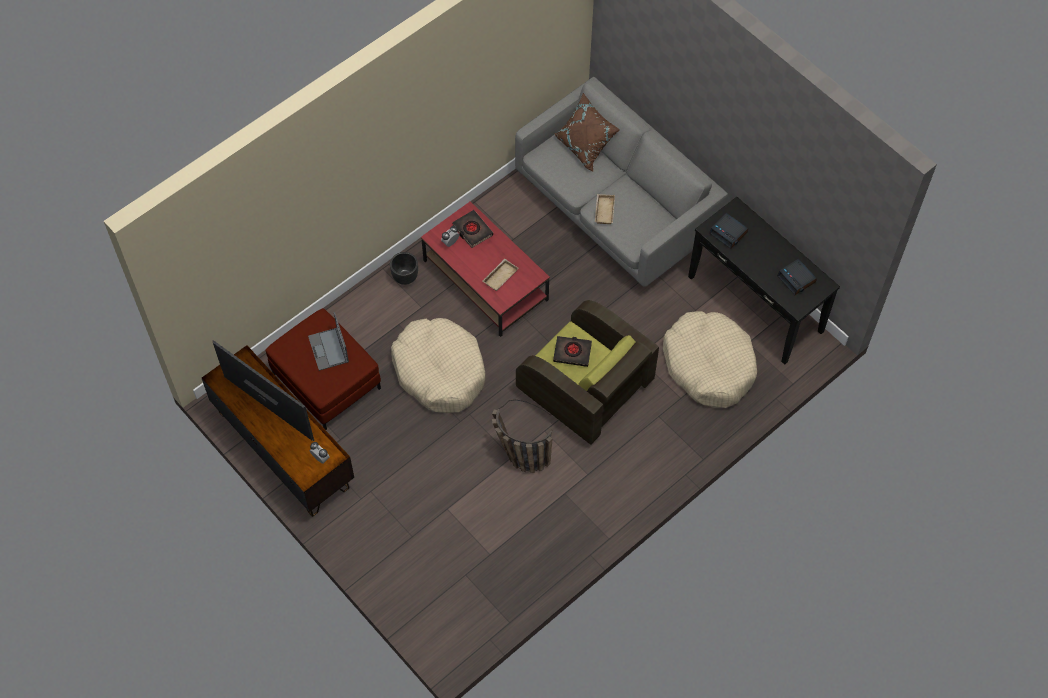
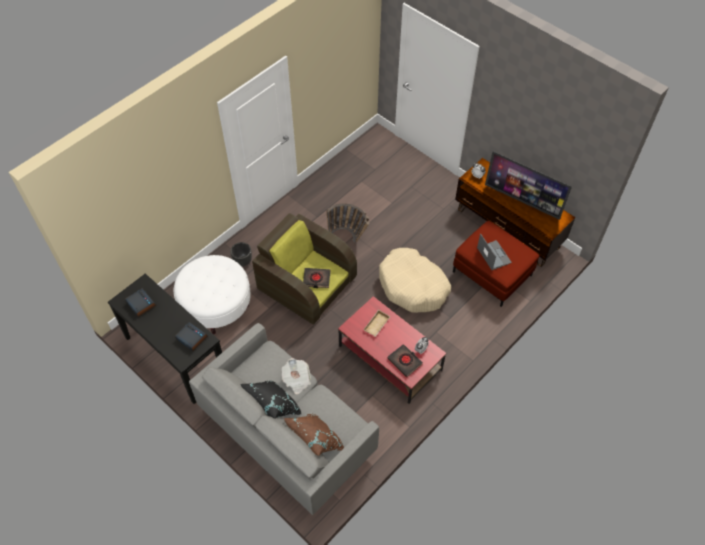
camera: 175 degrees right, 5 degrees down
black planter [390,252,418,285] -> black planter moved to [230,242,252,266]
beige tray [595,194,615,224] -> newspaper [282,358,311,394]
beige dog bed [663,311,757,408] -> white ottoman [174,255,251,334]
none -> black pillow [240,380,301,418]

